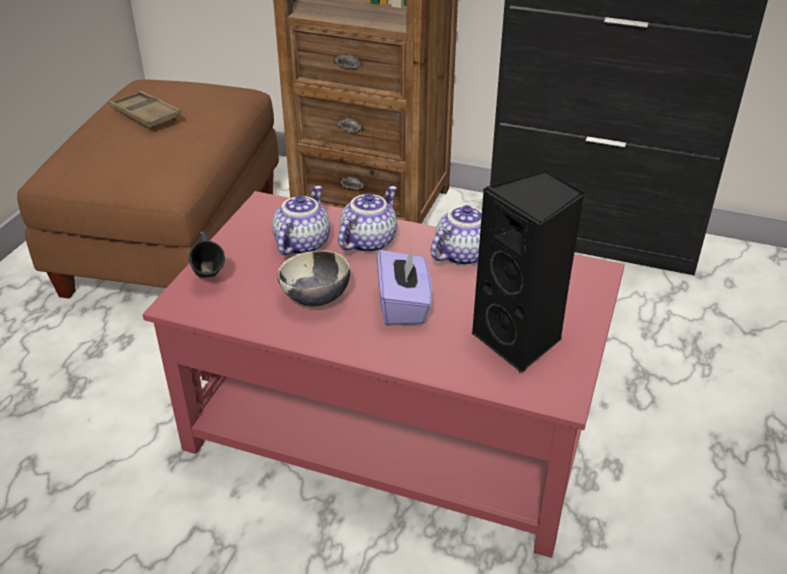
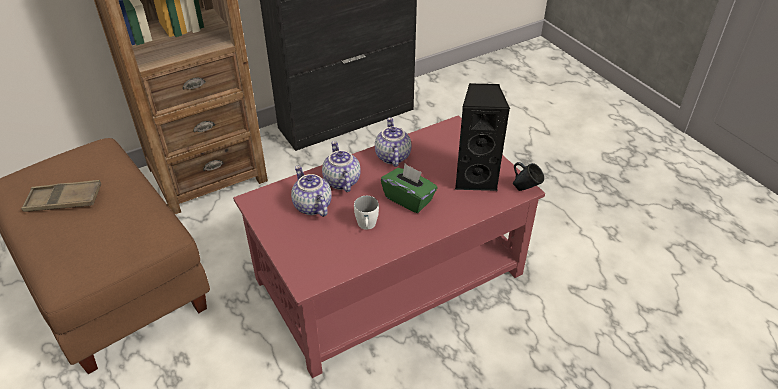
camera: 50 degrees left, 5 degrees up
blue mug [189,231,225,278] -> blue mug moved to [513,162,544,191]
bowl [278,250,350,307] -> white mug [354,196,379,230]
purple tissue box [377,247,432,325] -> green tissue box [381,164,438,213]

